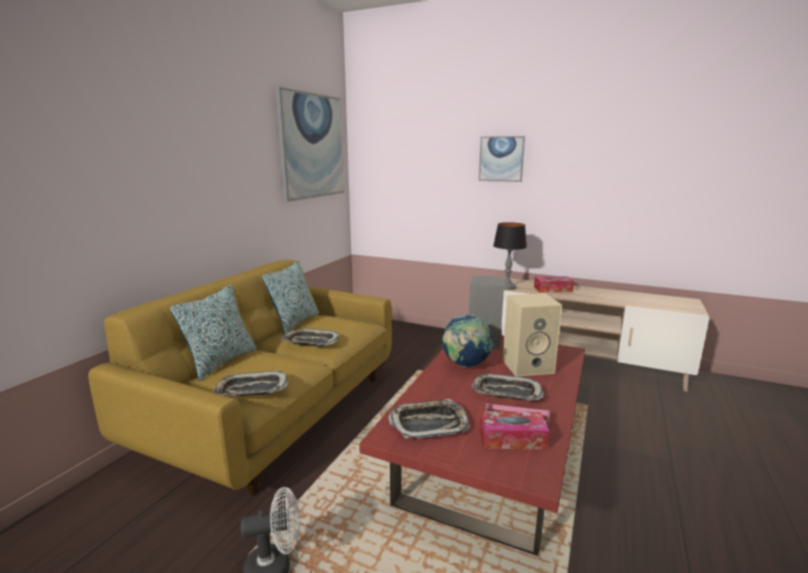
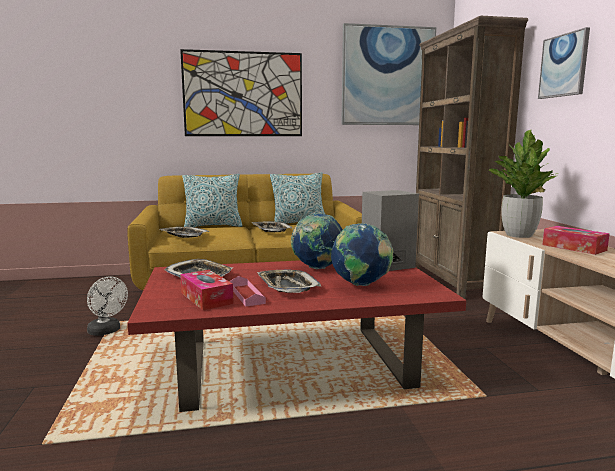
camera: 55 degrees right, 5 degrees down
table lamp [493,222,527,290] -> potted plant [488,130,559,238]
beige speaker [503,293,562,376] -> globe [331,223,394,286]
none -> picture [180,49,302,136]
none -> brown bookcase [415,16,528,299]

